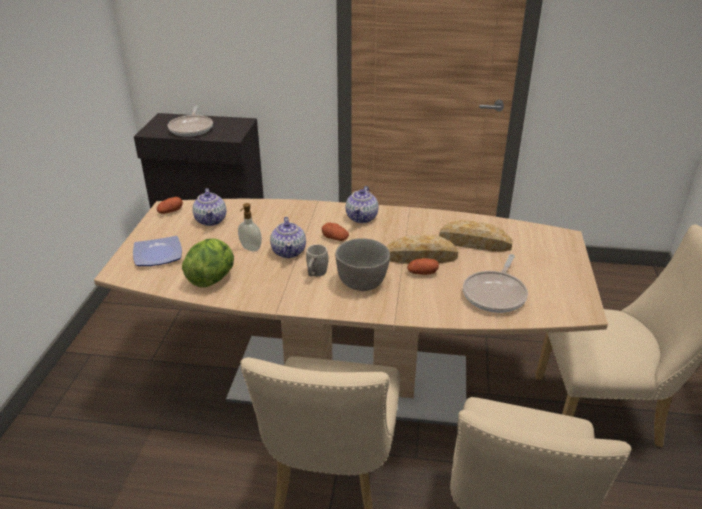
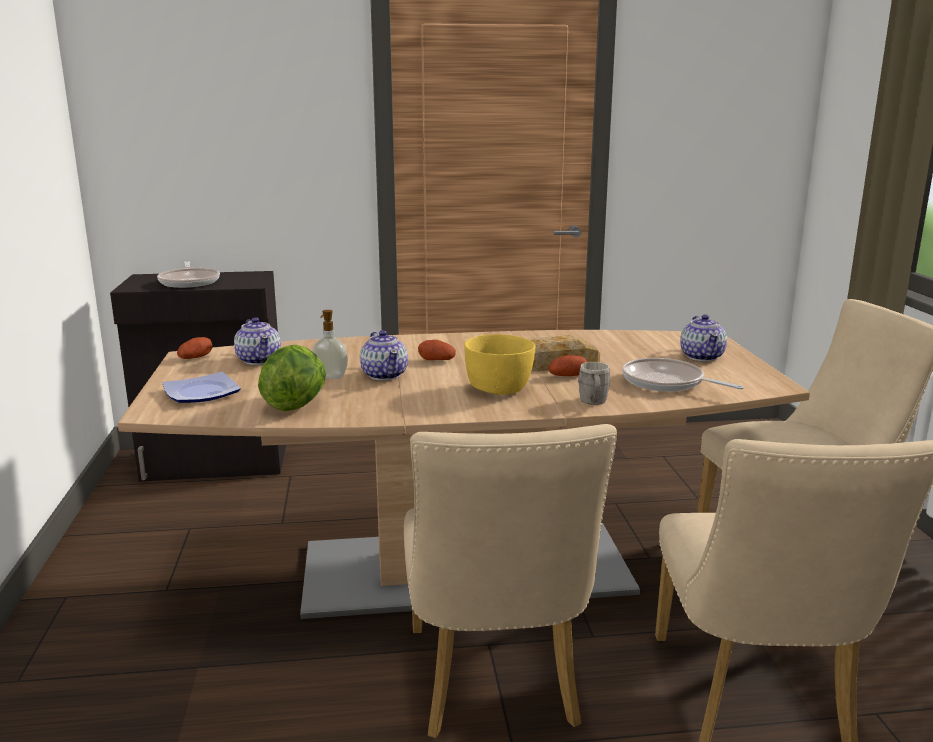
camera: 15 degrees left, 15 degrees down
grey mug [306,244,329,277] -> grey mug moved to [578,362,610,405]
grey bowl [335,238,390,291] -> yellow bowl [464,334,535,395]
teapot [346,186,378,223] -> teapot moved to [680,315,727,361]
bread [439,220,513,251] -> none
frying pan [463,254,528,313] -> frying pan turned 120 degrees clockwise [622,358,744,392]

